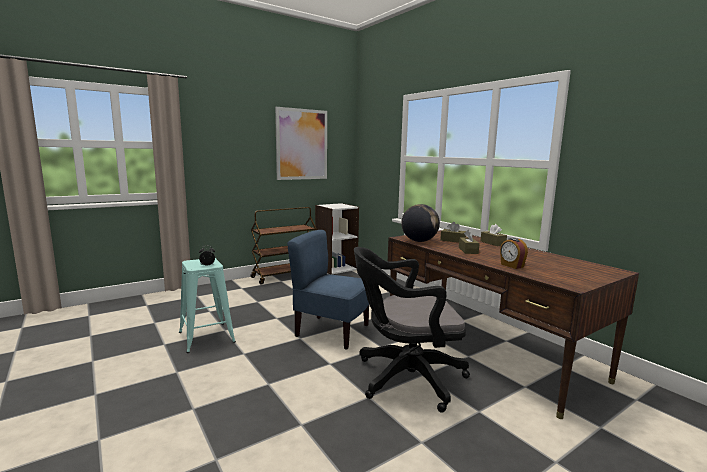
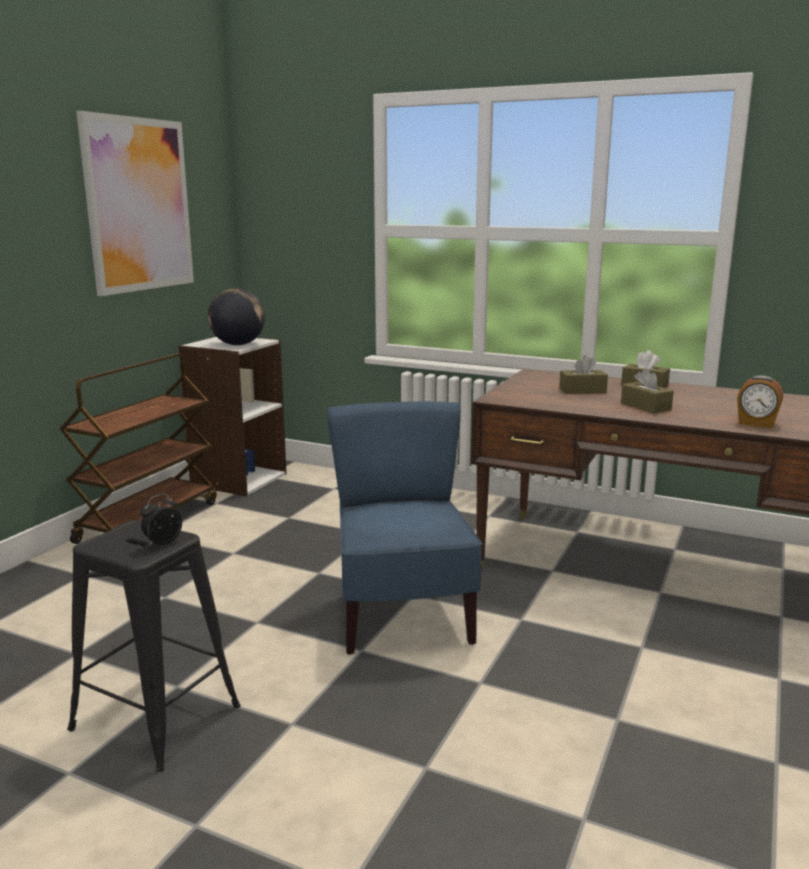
camera: 30 degrees left, 5 degrees up
turquoise stool [179,258,236,353] -> black stool [67,520,241,772]
blue chair [287,230,369,350] -> blue chair turned 90 degrees clockwise [327,401,483,655]
black office chair [354,247,470,413] -> none
globe [401,204,440,242] -> globe moved to [208,288,265,345]

